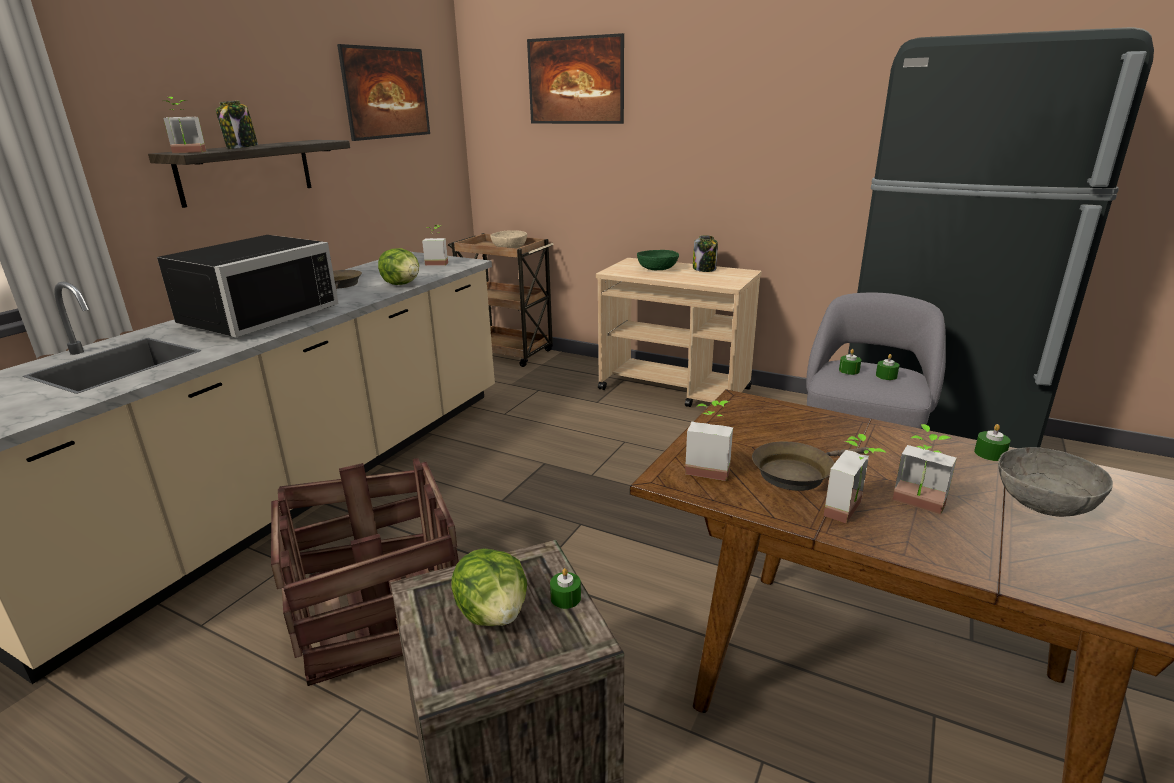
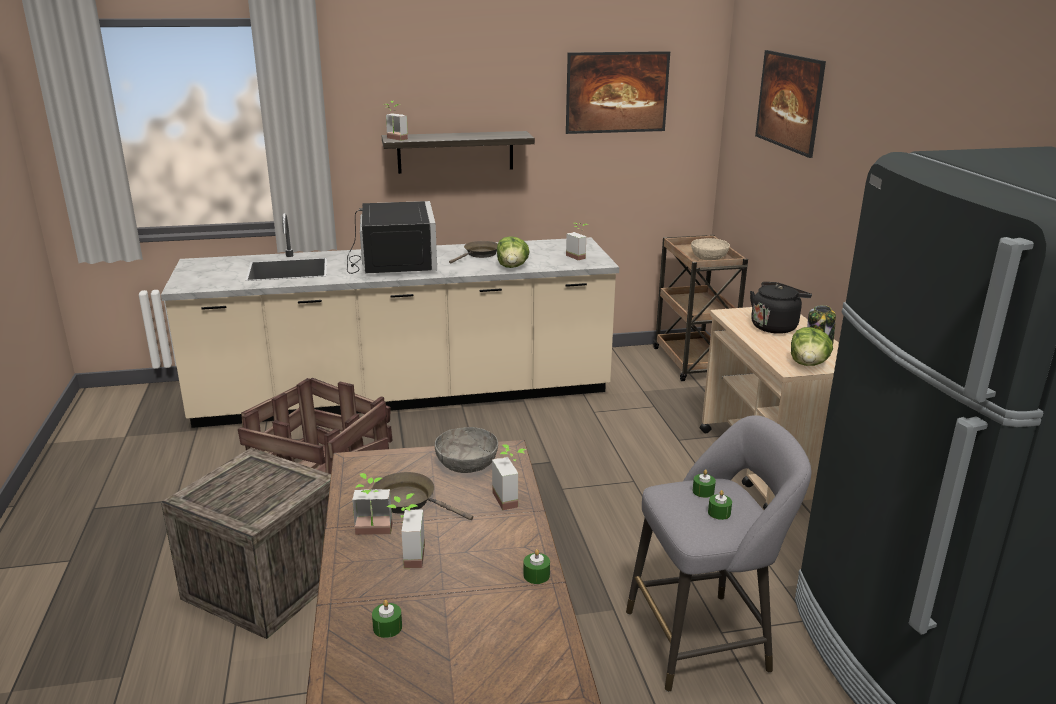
camera: 50 degrees right, 0 degrees up
black microwave [157,235,339,337] -> black microwave turned 90 degrees counterclockwise [347,201,437,274]
jar [216,100,258,149] -> none
lettuce [451,548,527,626] -> lettuce moved to [791,327,833,366]
green candle [550,568,581,609] -> green candle moved to [372,600,402,638]
green bowl [637,250,679,270] -> black kettle [750,282,812,334]
potted plant [685,400,733,481] -> potted plant moved to [492,444,526,510]
grey bowl [998,447,1113,517] -> grey bowl moved to [435,427,498,473]

